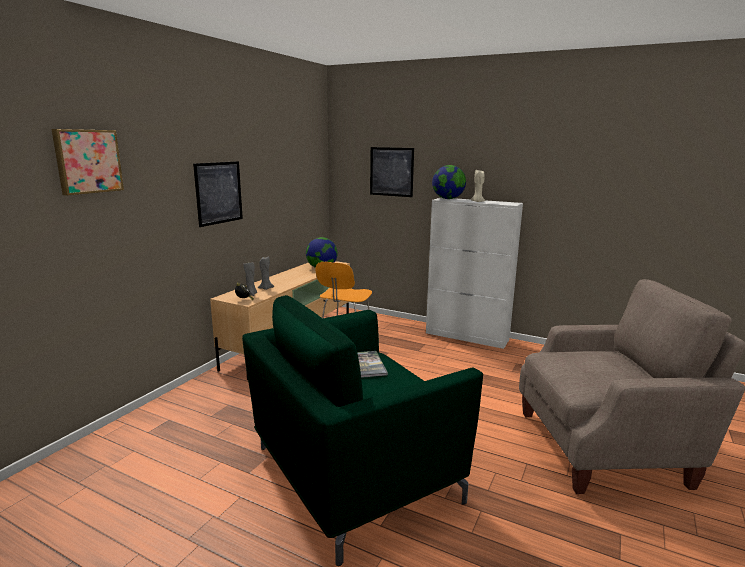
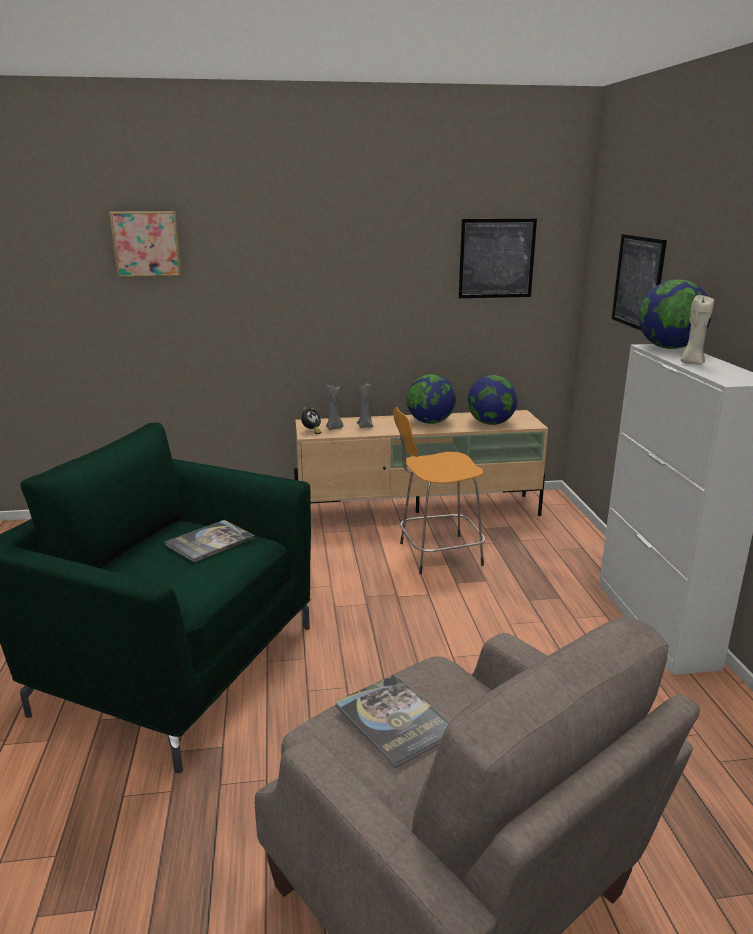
camera: 55 degrees right, 5 degrees up
picture [193,161,243,227] -> picture moved to [458,219,537,298]
none -> book [335,675,450,768]
none -> globe [407,374,456,424]

